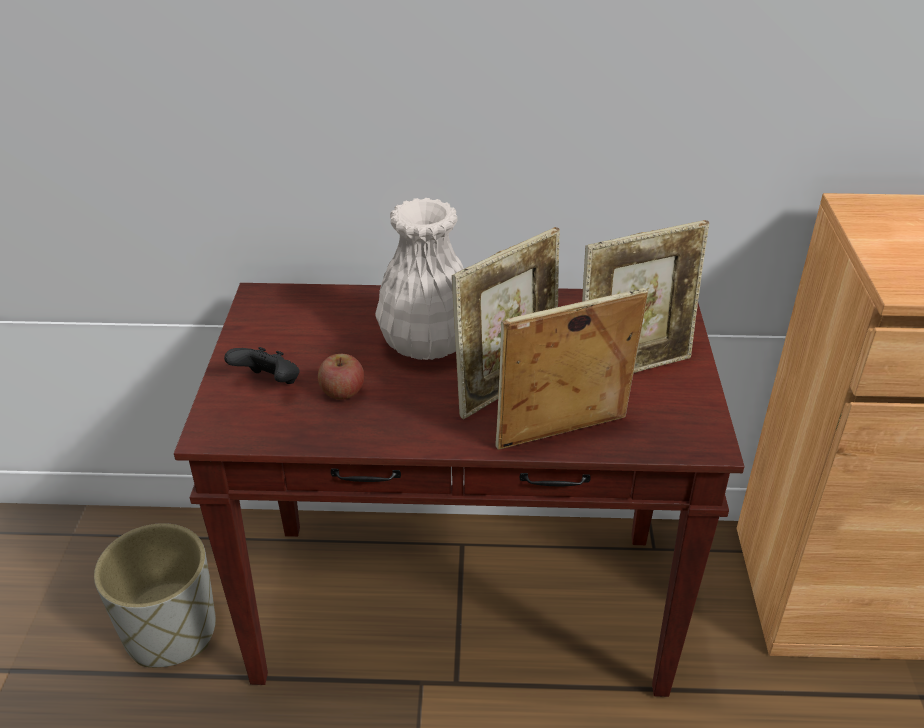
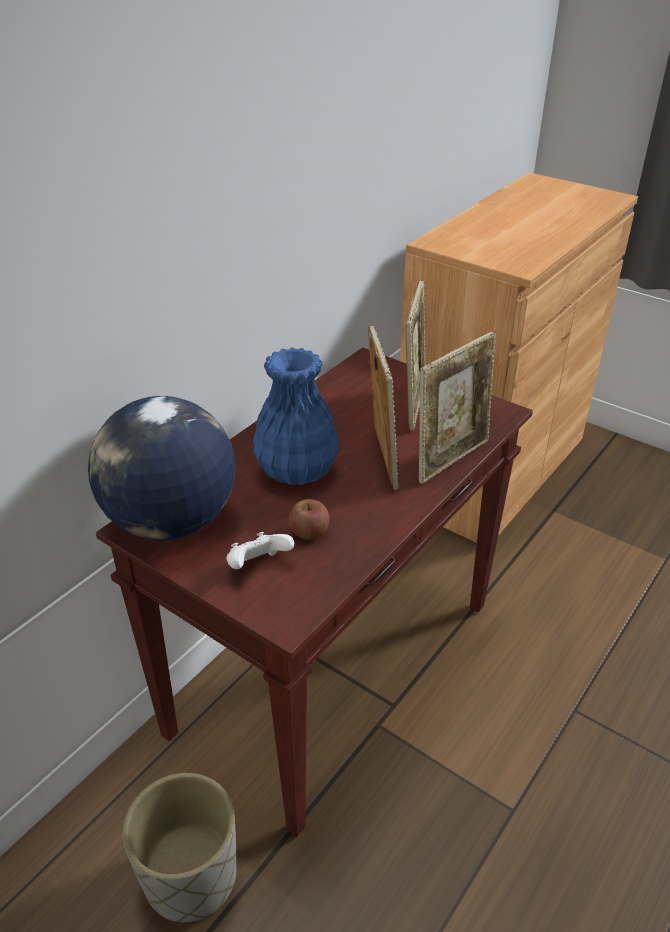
camera: 55 degrees left, 0 degrees up
black game controller [224,347,300,384] -> white game controller [226,532,294,569]
white vase [375,198,464,360] -> blue vase [253,347,339,485]
picture frame [495,288,648,450] -> picture frame turned 150 degrees counterclockwise [419,331,496,484]
none -> globe [88,396,236,540]

